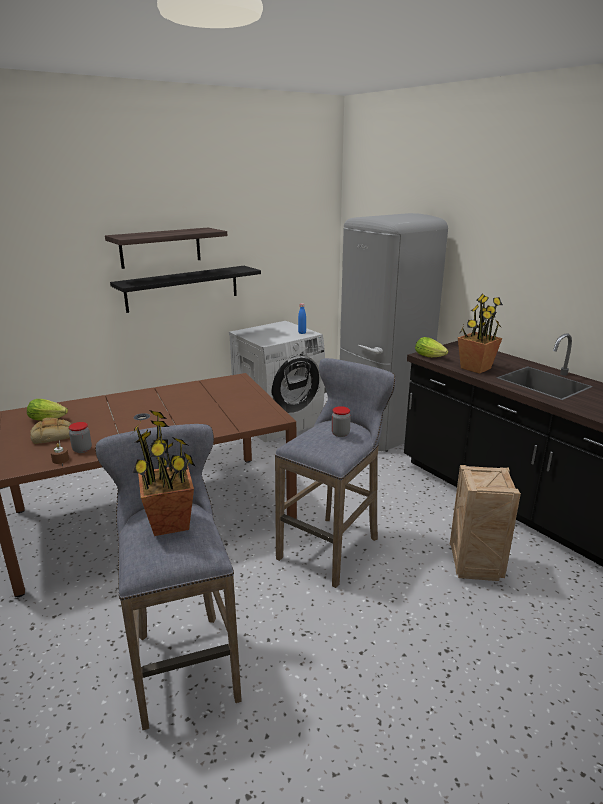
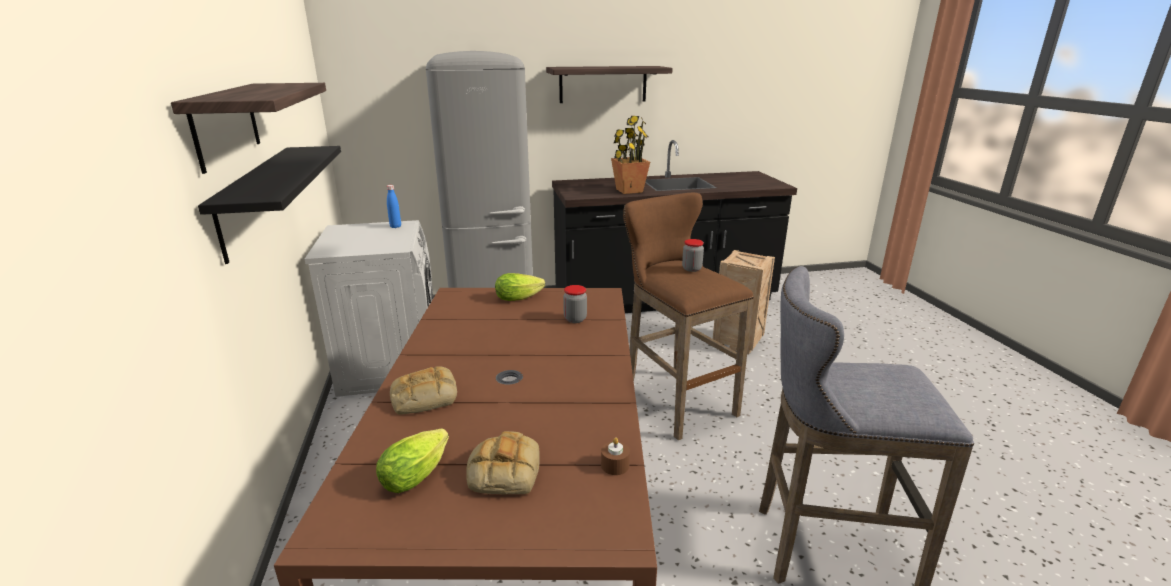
camera: 65 degrees left, 0 degrees up
jar [69,422,92,453] -> jar moved to [563,285,587,323]
potted plant [133,410,195,536] -> none
grey stool [275,358,396,588] -> brown stool [623,193,754,440]
lettuce [415,337,448,357] -> lettuce moved to [495,273,545,301]
none -> bread [390,366,457,415]
none -> shelf [546,66,673,103]

